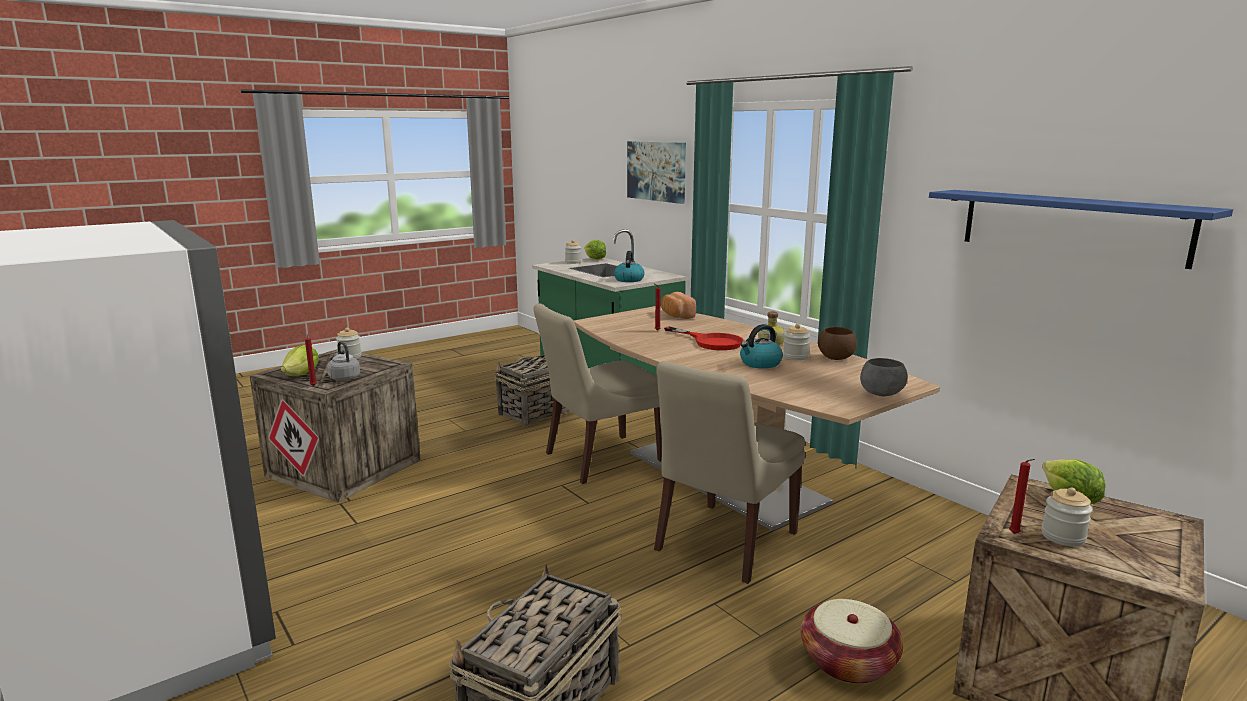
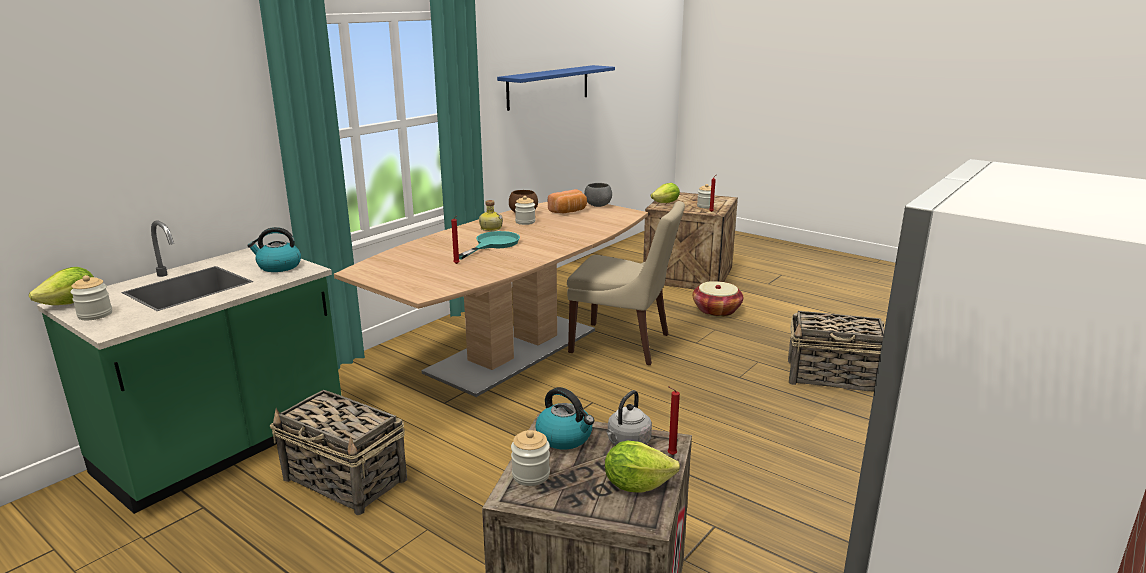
camera: 105 degrees left, 5 degrees up
beige chair [533,303,662,484] -> none
picture [627,141,686,204] -> none
bread [661,292,696,319] -> bread moved to [548,189,587,213]
red frying pan [664,326,743,350] -> turquoise frying pan [459,231,520,260]
kettle [740,324,783,369] -> kettle moved to [536,387,594,450]

